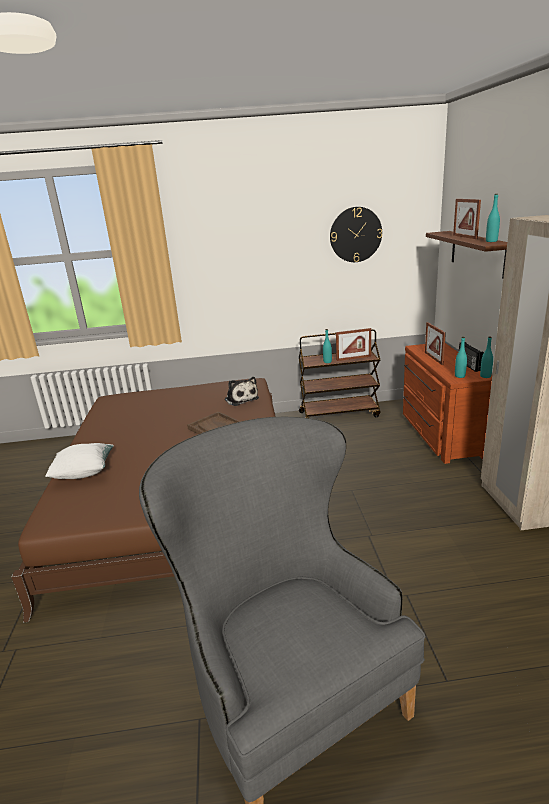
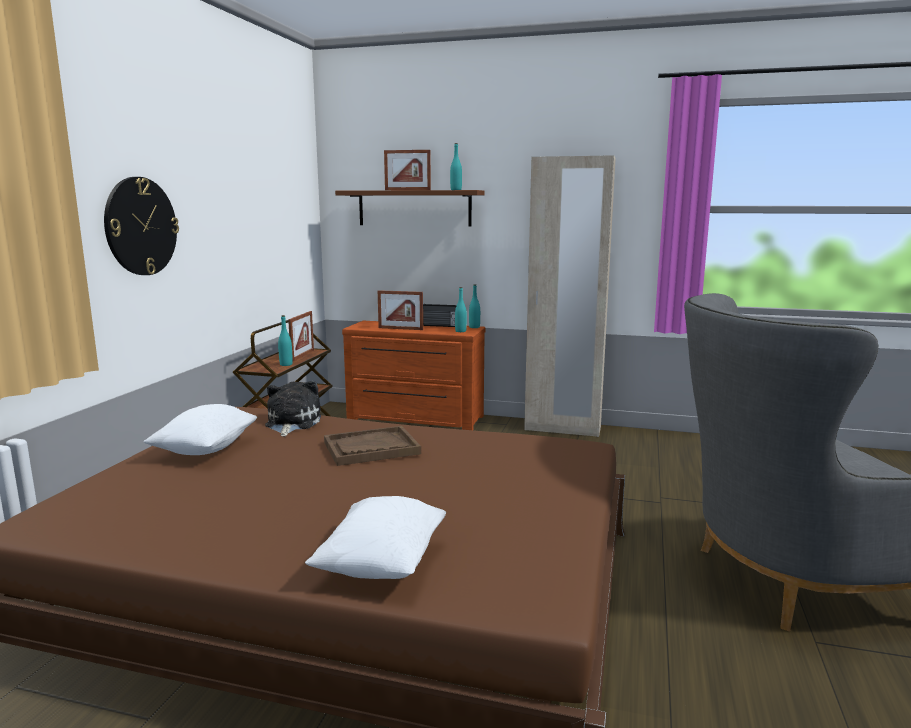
camera: 70 degrees left, 10 degrees down
plush toy [225,377,259,406] -> plush toy turned 75 degrees counterclockwise [265,381,321,437]
wall clock [330,207,382,262] -> wall clock moved to [104,177,179,275]
none -> white pillow [143,404,257,455]

